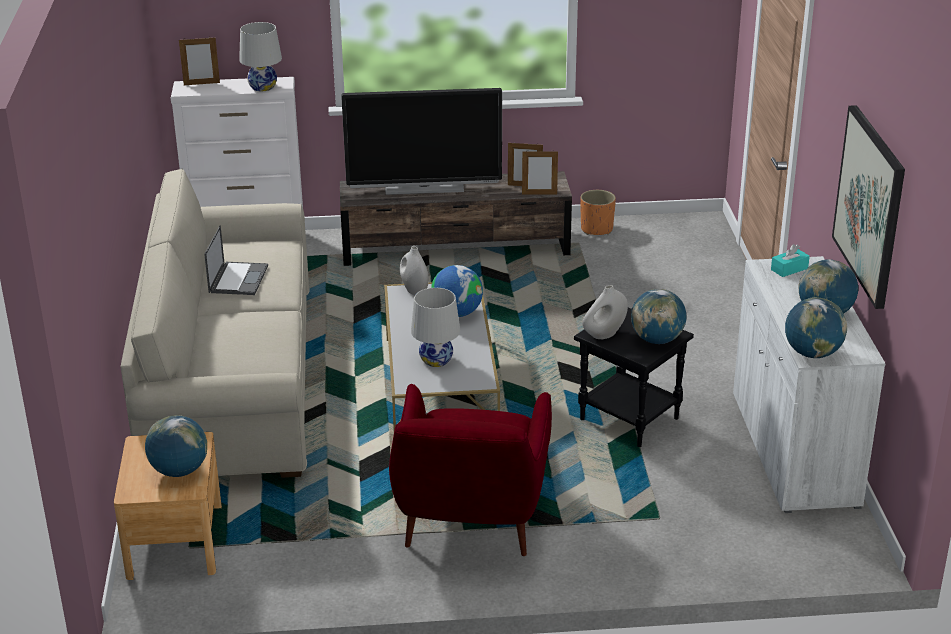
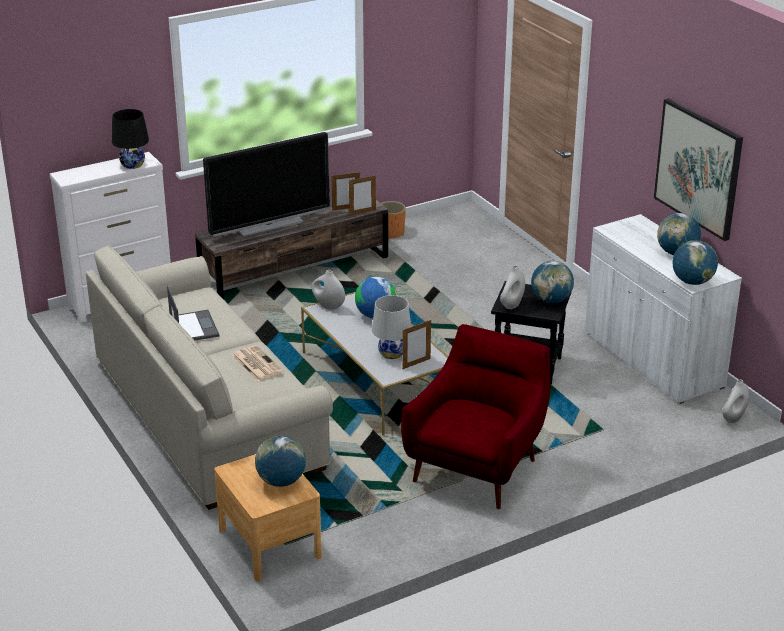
camera: 25 degrees left, 0 degrees up
picture frame [179,36,220,85] -> picture frame moved to [402,320,431,369]
white table lamp [239,22,282,91] -> black table lamp [112,109,149,169]
red armchair [389,384,552,556] -> red armchair turned 135 degrees counterclockwise [401,324,551,509]
turquoise tissue box [771,244,810,277] -> none
none -> newspaper [232,345,284,382]
none -> white vase [722,379,749,423]

